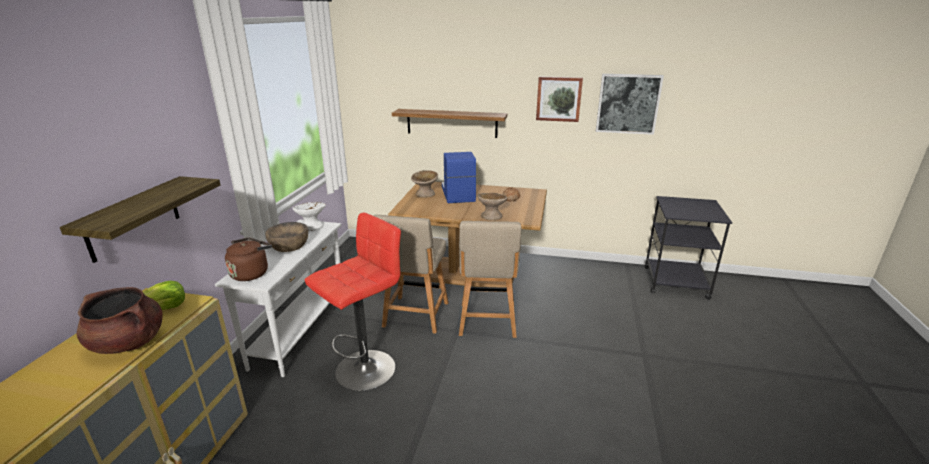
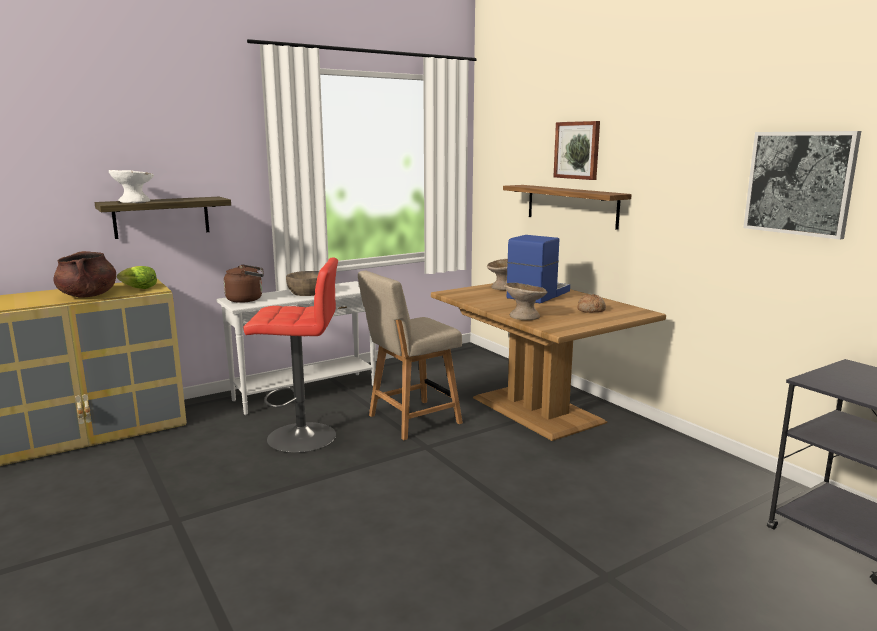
camera: 45 degrees right, 10 degrees down
white bowl [292,202,326,231] -> white bowl moved to [109,170,154,203]
beige chair [459,221,521,338] -> none
picture [536,76,583,122] -> picture moved to [553,121,600,180]

